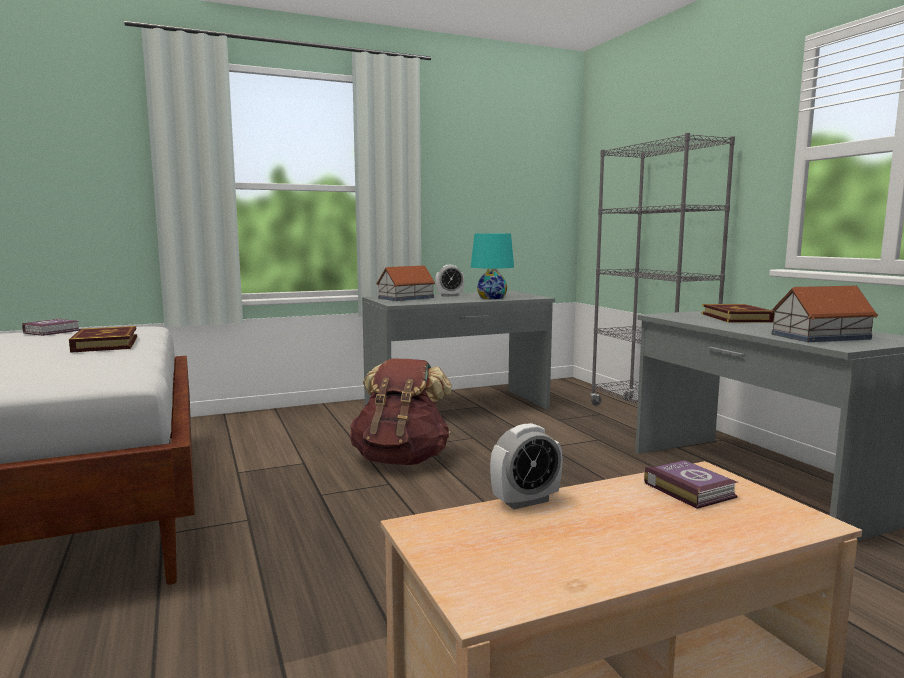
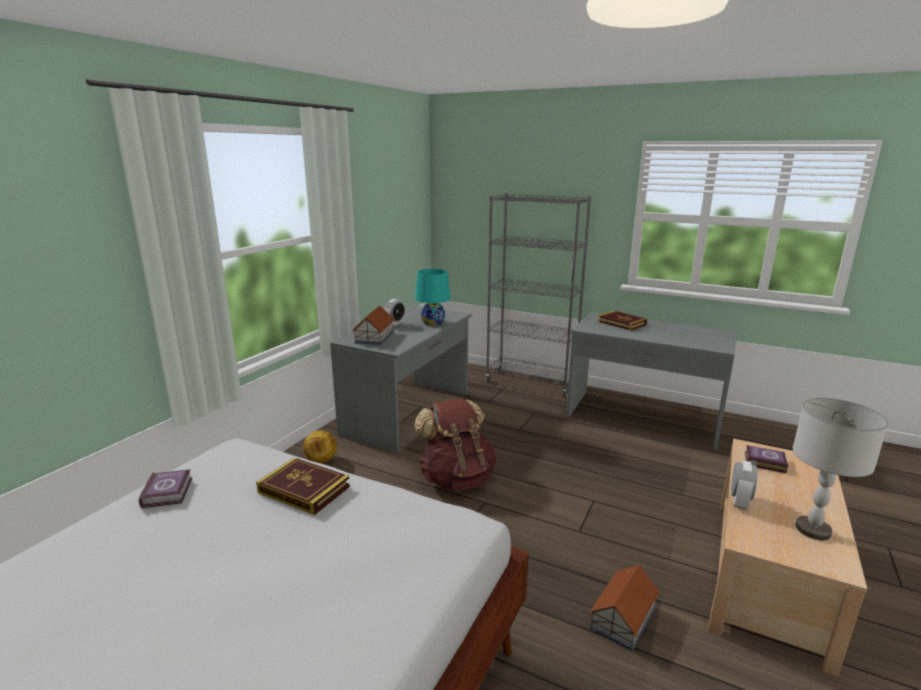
camera: 40 degrees left, 10 degrees up
toy house [771,286,878,342] -> toy house moved to [589,564,660,651]
none -> football [303,430,337,463]
none -> grey table lamp [793,398,888,540]

